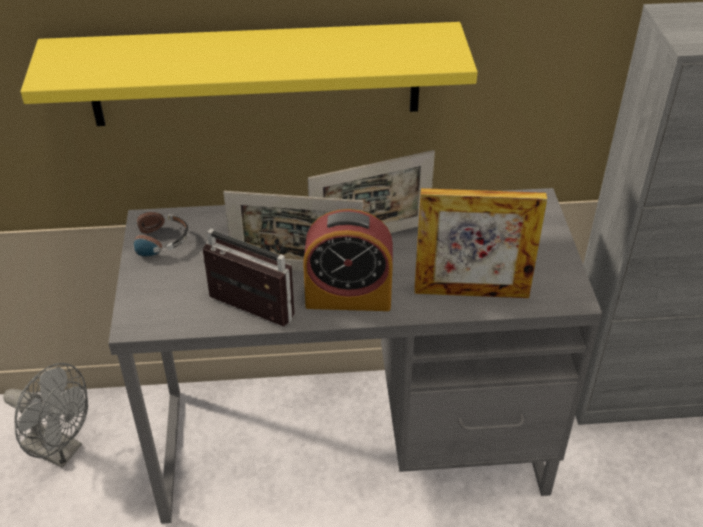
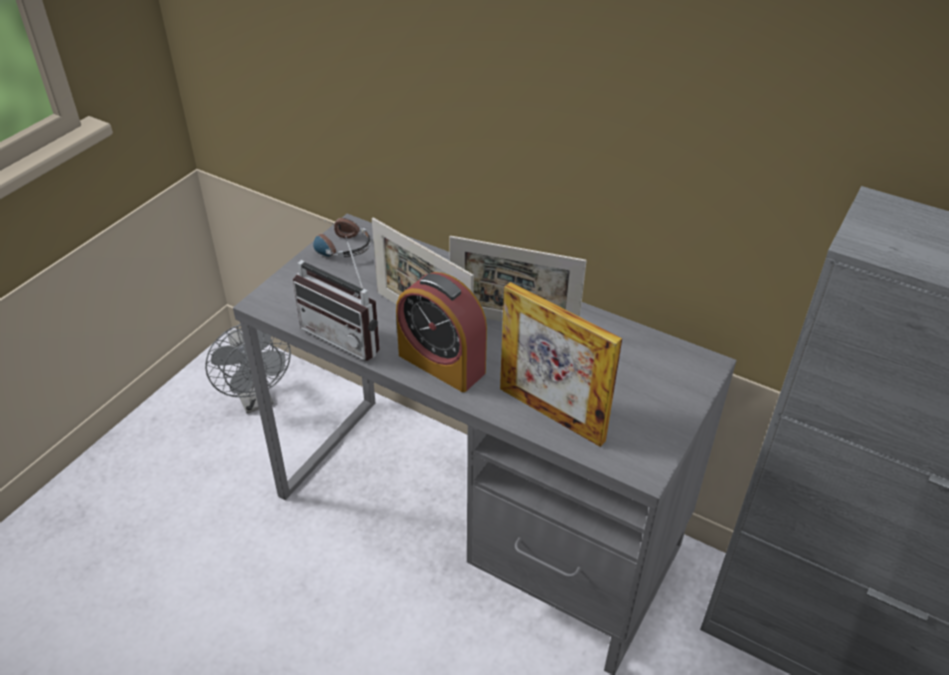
camera: 35 degrees right, 0 degrees up
yellow shelf [21,22,477,126] -> none
radio [203,228,294,327] -> radio turned 150 degrees clockwise [293,236,380,361]

